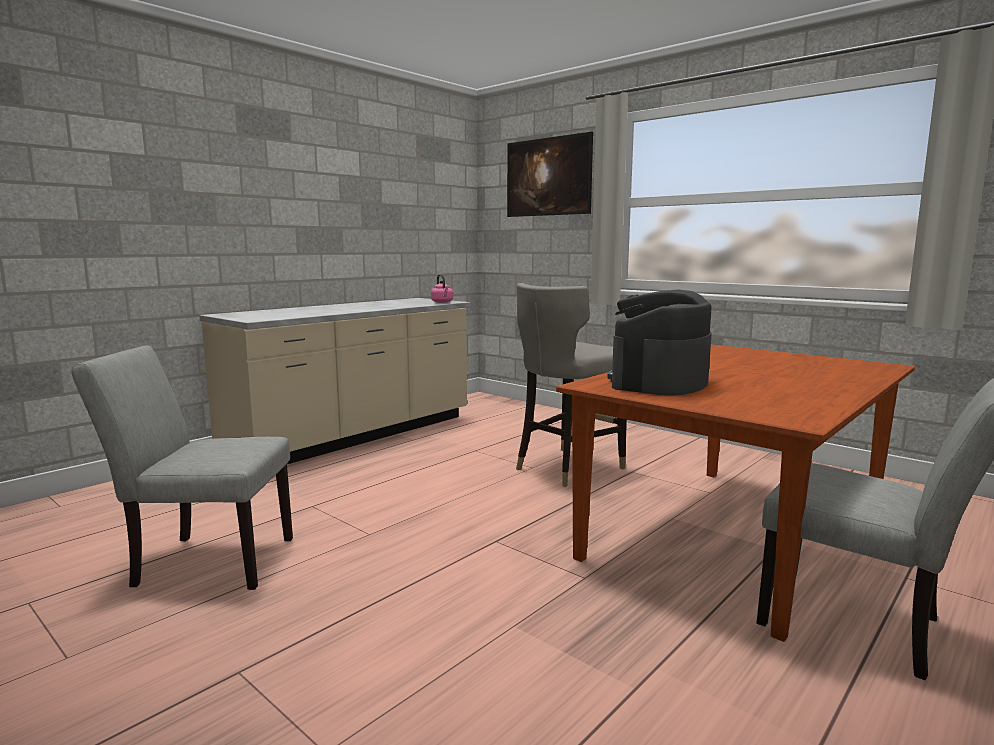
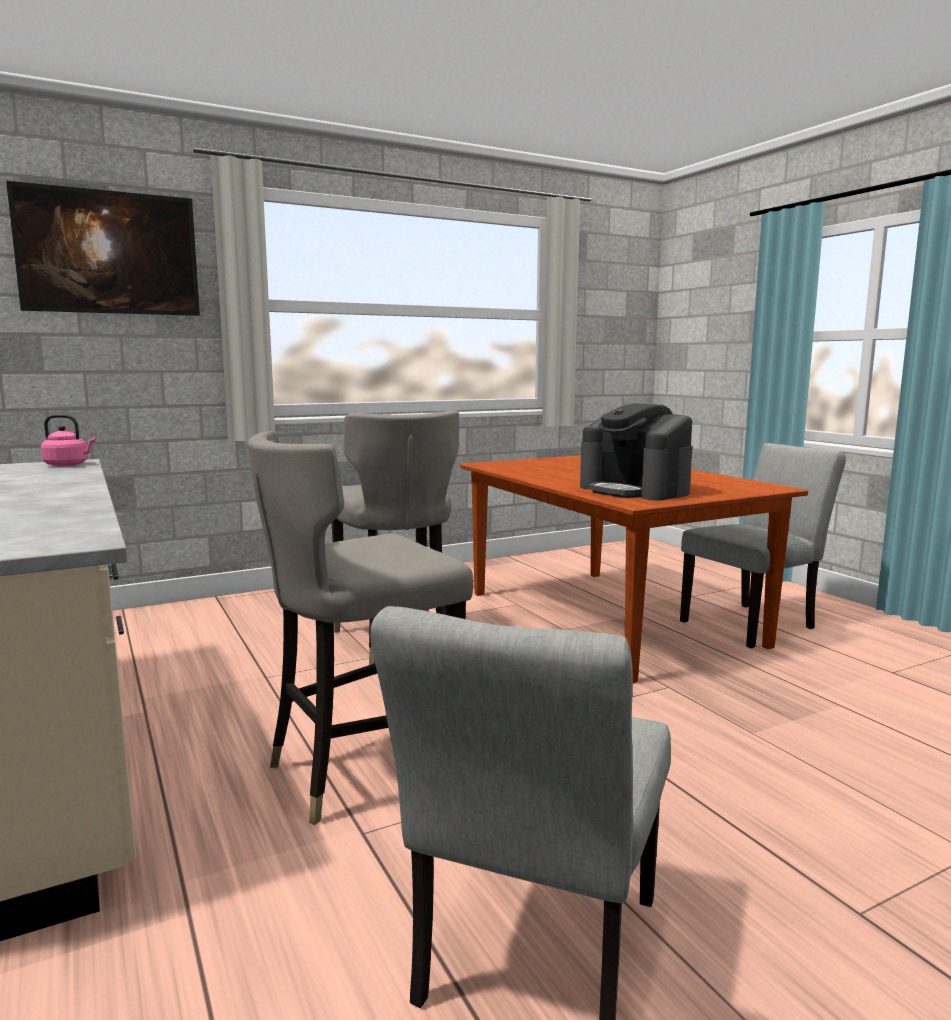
camera: 70 degrees left, 0 degrees up
none -> grey stool [248,431,474,825]

